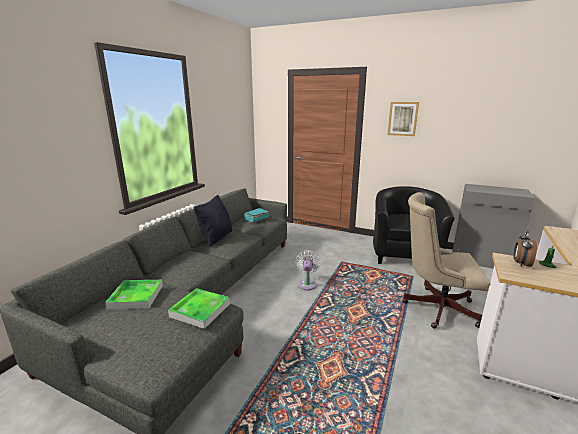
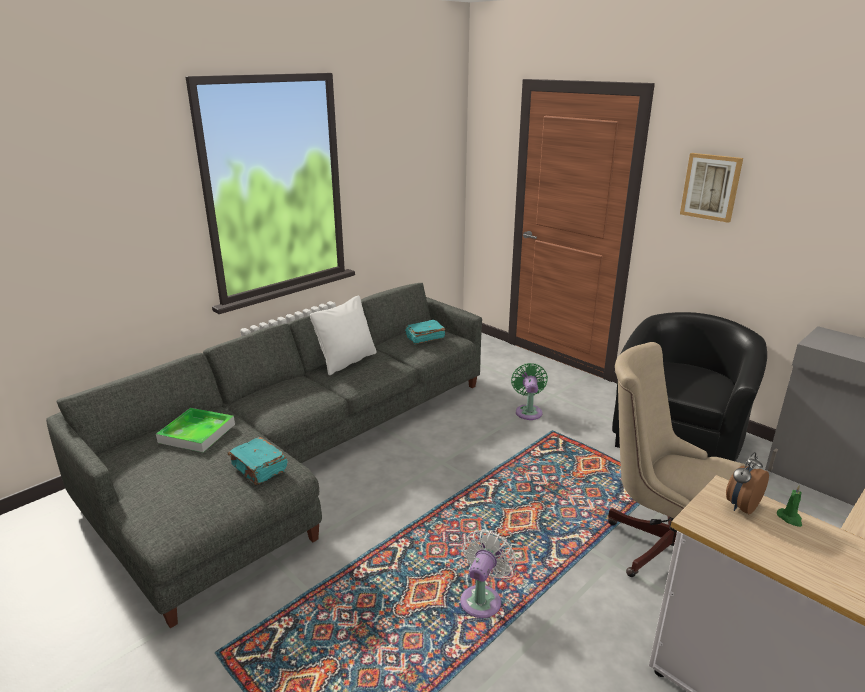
camera: 20 degrees right, 5 degrees up
tray [168,288,230,329] -> turquoise book [228,437,287,485]
black pillow [194,195,232,247] -> white pillow [310,295,377,375]
white fan [295,250,321,291] -> white fan moved to [460,529,516,618]
none -> green fan [511,363,548,420]

